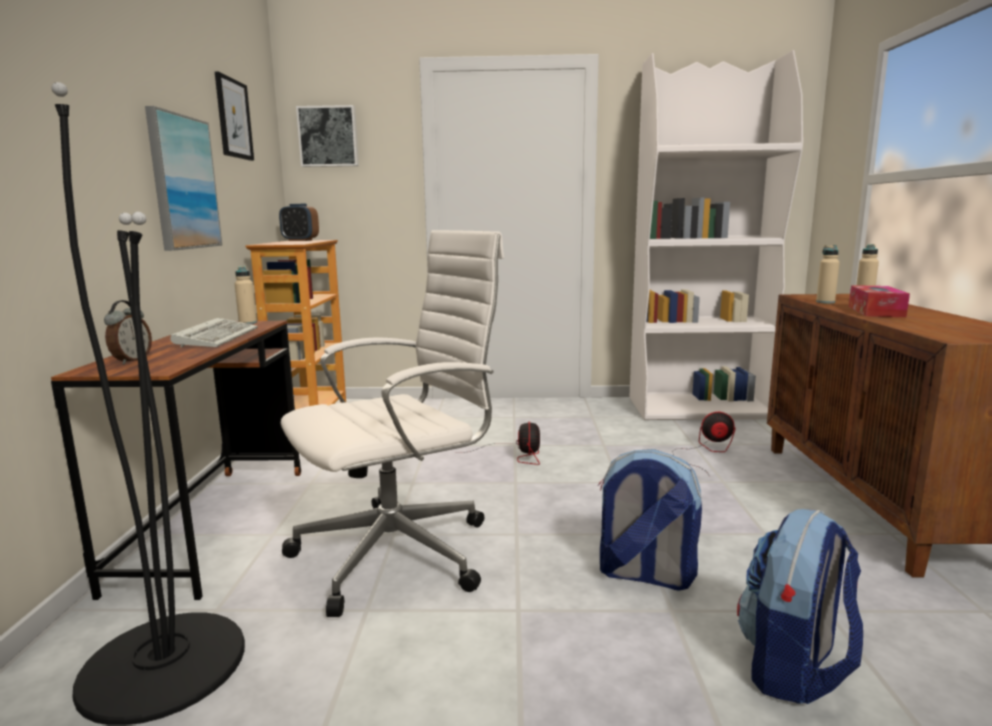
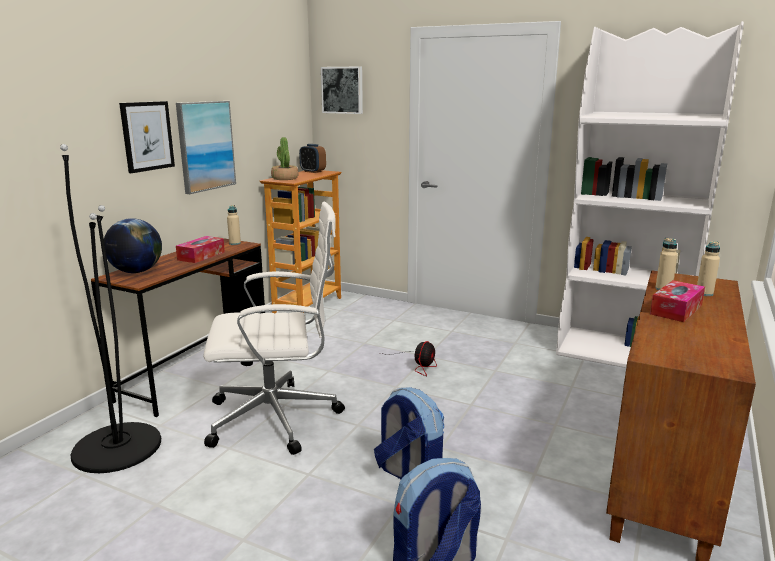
camera: 25 degrees right, 5 degrees up
alarm clock [104,300,152,365] -> globe [104,218,162,273]
keyboard [171,318,258,348] -> tissue box [176,236,225,263]
picture [215,72,254,161] -> picture moved to [119,101,175,173]
fan [672,412,735,477] -> none
none -> potted plant [271,137,299,180]

